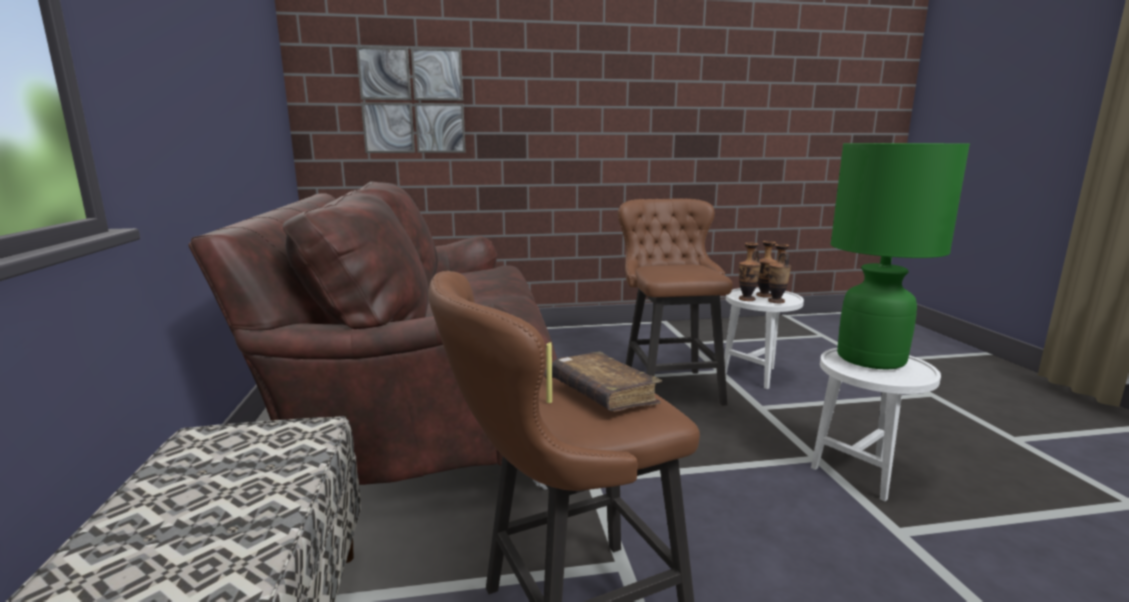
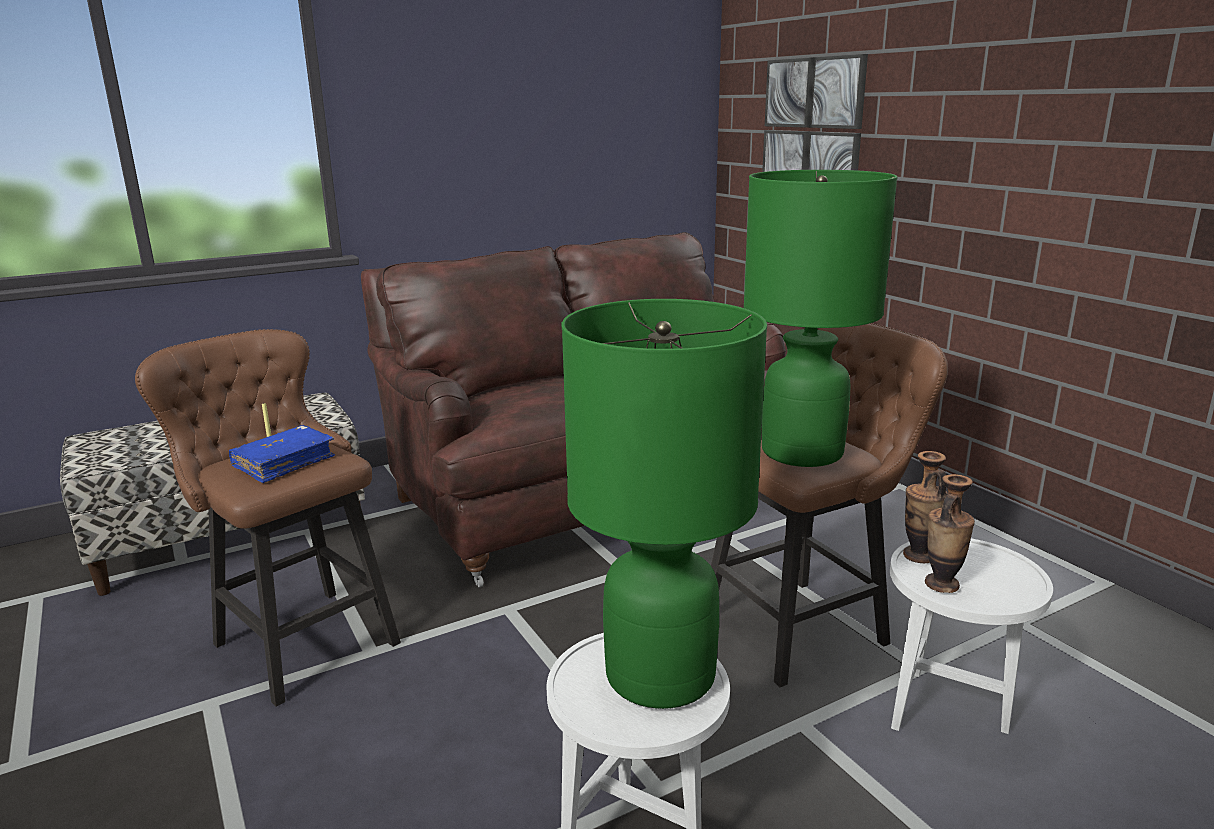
camera: 70 degrees right, 5 degrees up
brown book [552,352,662,412] -> blue book [229,425,335,483]
vase [756,241,777,298] -> none
none -> green table lamp [743,170,898,467]

